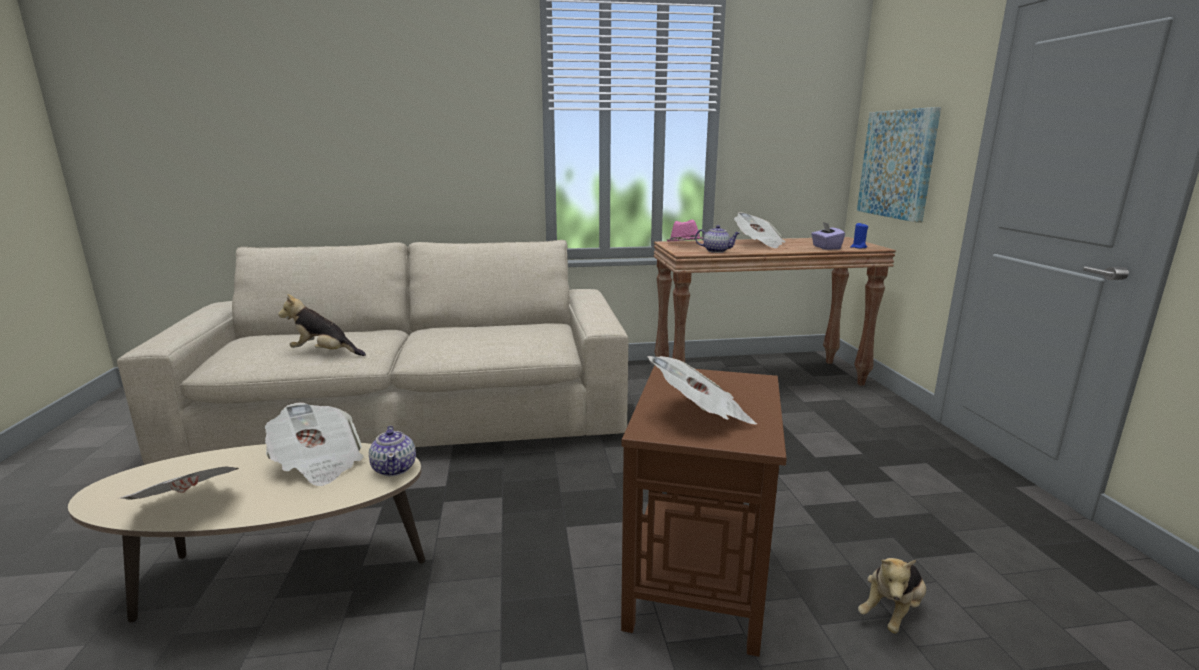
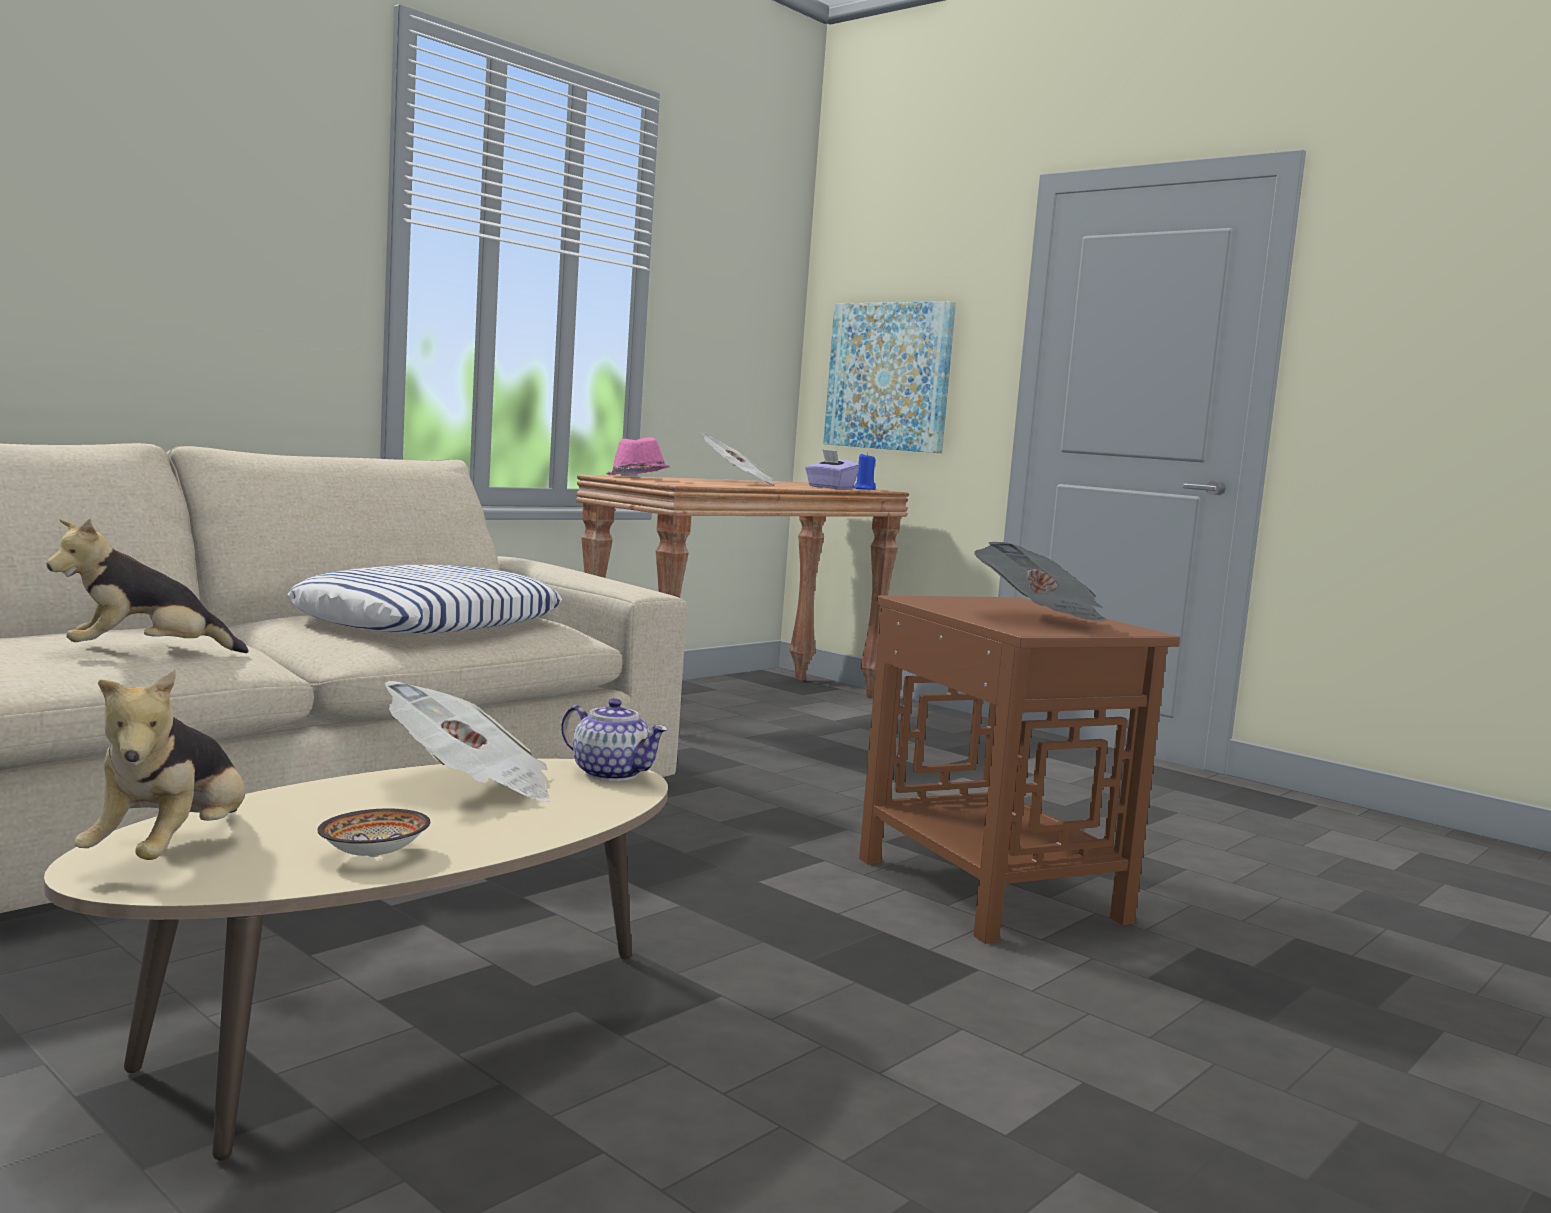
camera: 40 degrees left, 10 degrees down
newspaper [120,466,239,500] -> bowl [317,808,430,857]
teapot [695,225,740,253] -> none
plush toy [858,558,926,634] -> plush toy moved to [74,670,245,860]
none -> pillow [287,565,562,634]

